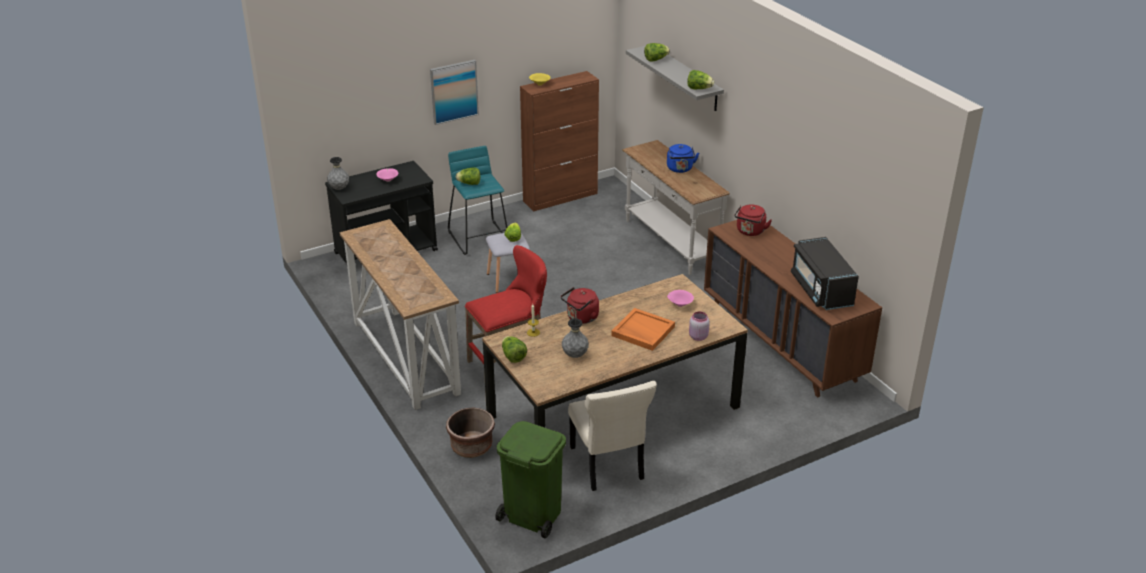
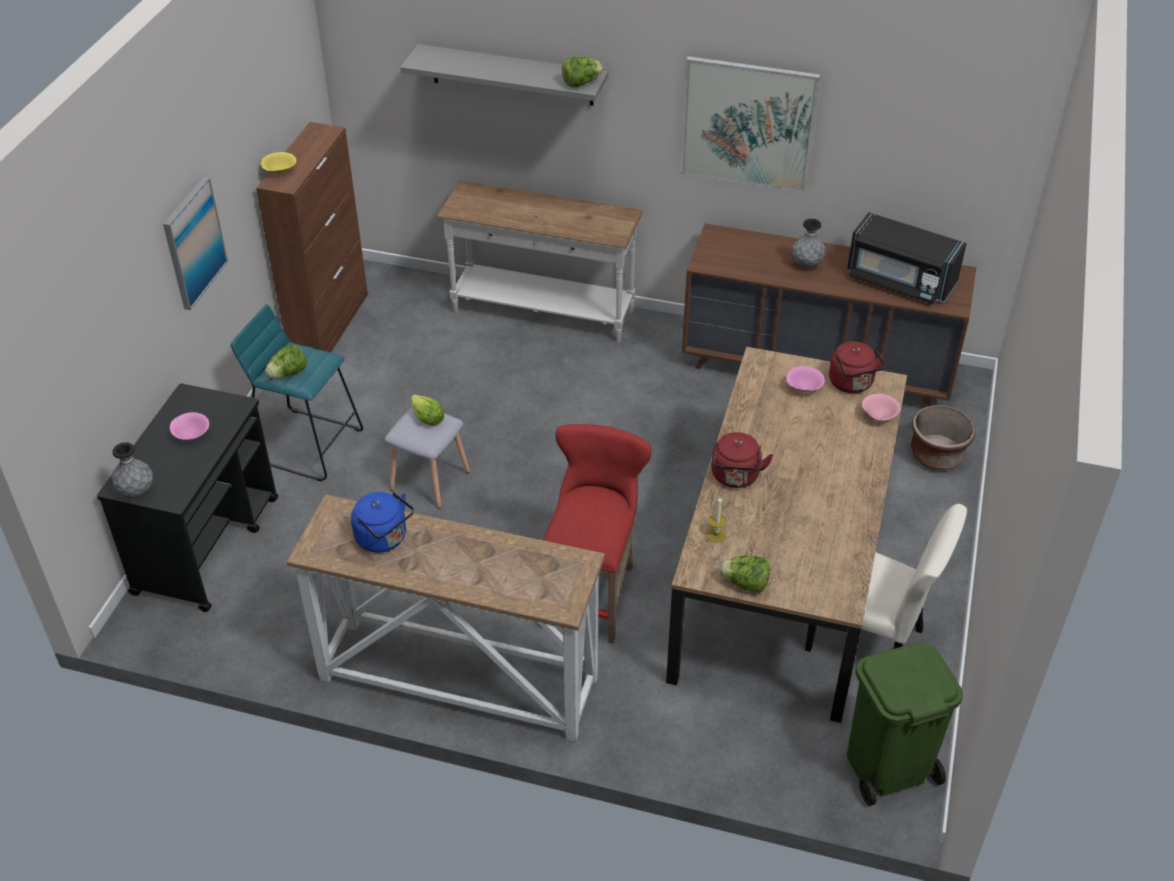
camera: 45 degrees left, 10 degrees up
brown planter [446,408,495,458] -> brown planter moved to [911,405,975,470]
grey vase [562,318,589,358] -> grey vase moved to [792,219,826,268]
orange tray [611,308,675,351] -> none
lettuce [644,43,670,61] -> none
blue kettle [667,144,699,173] -> blue kettle moved to [351,492,414,553]
pink jar [689,311,710,341] -> pink bowl [862,394,901,421]
red kettle [734,204,772,236] -> red kettle moved to [829,341,885,393]
none -> picture [680,56,821,193]

